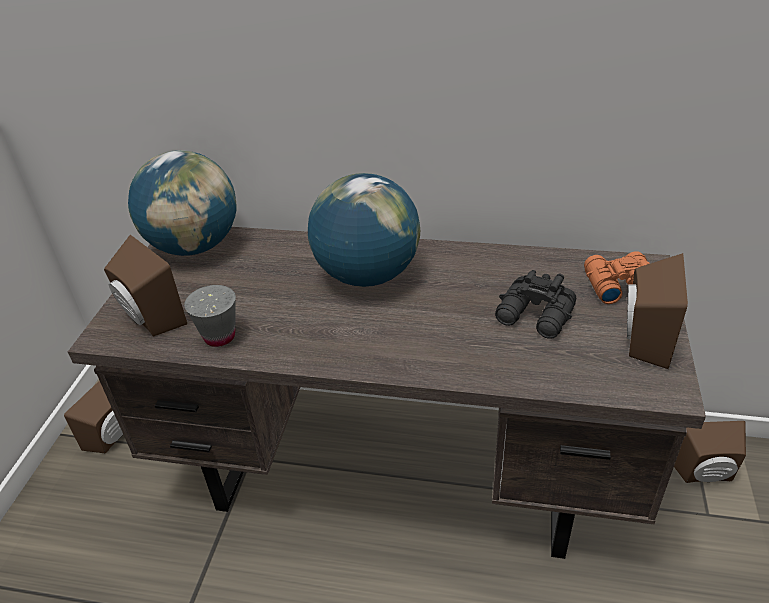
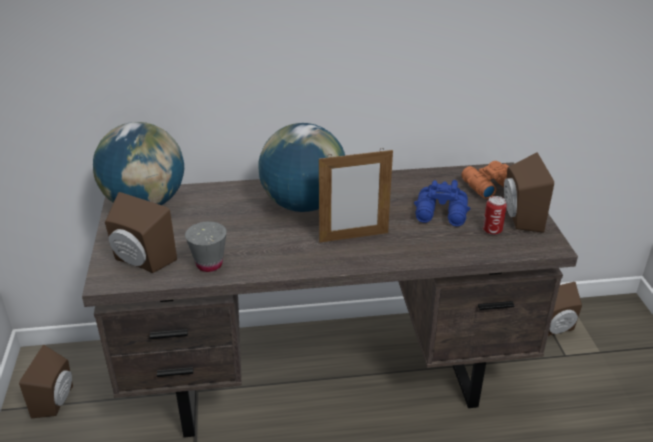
camera: 20 degrees left, 5 degrees down
black binoculars [495,270,576,339] -> blue binoculars [414,180,470,227]
none -> picture frame [319,148,393,242]
none -> can [483,196,507,235]

